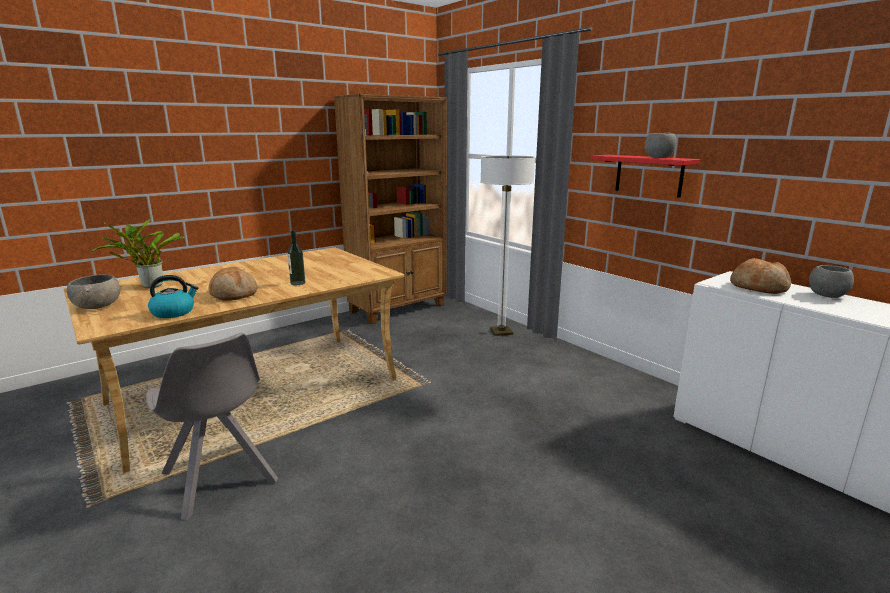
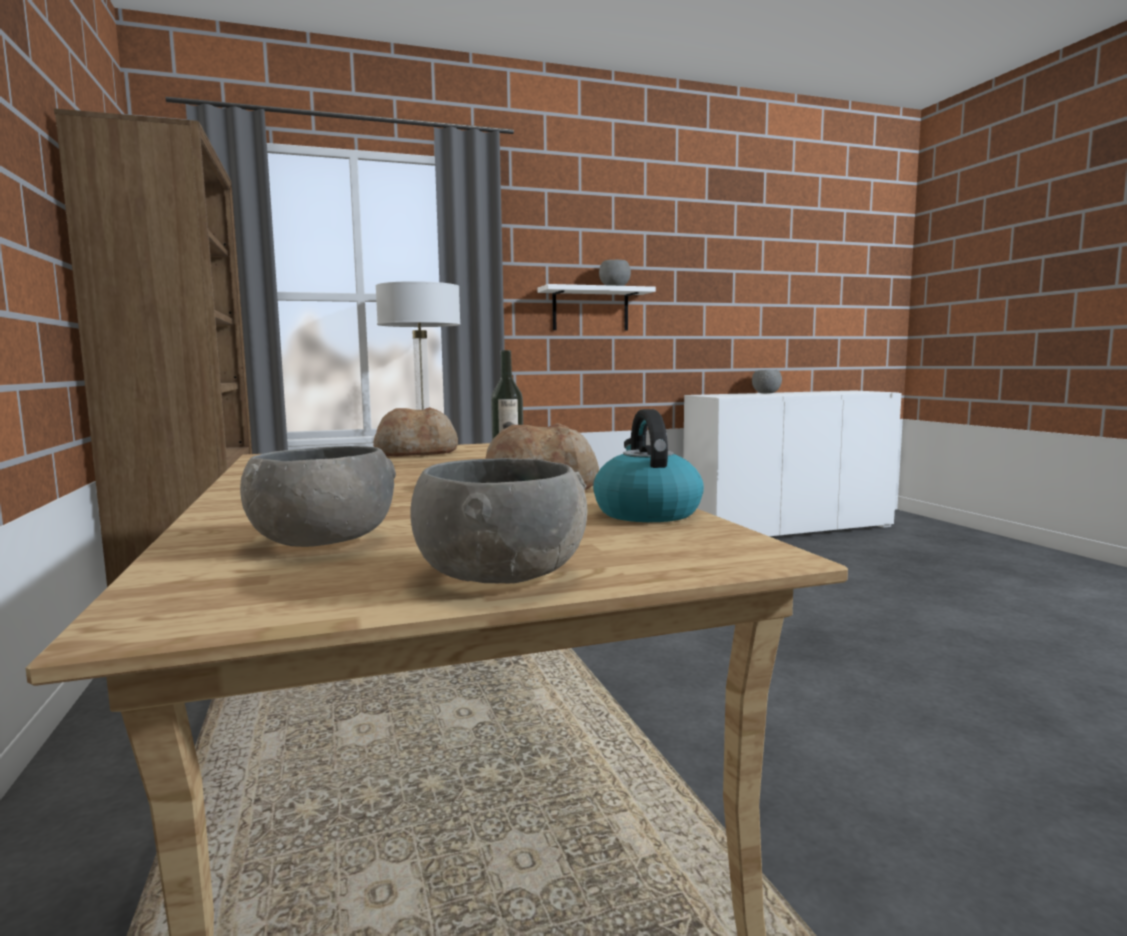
camera: 70 degrees left, 10 degrees down
potted plant [91,218,185,288] -> grey bowl [240,446,396,547]
grey chair [146,333,278,520] -> none
red shelf [590,155,700,198] -> white shelf [537,284,656,331]
bread [730,258,791,294] -> bread moved to [373,407,458,457]

